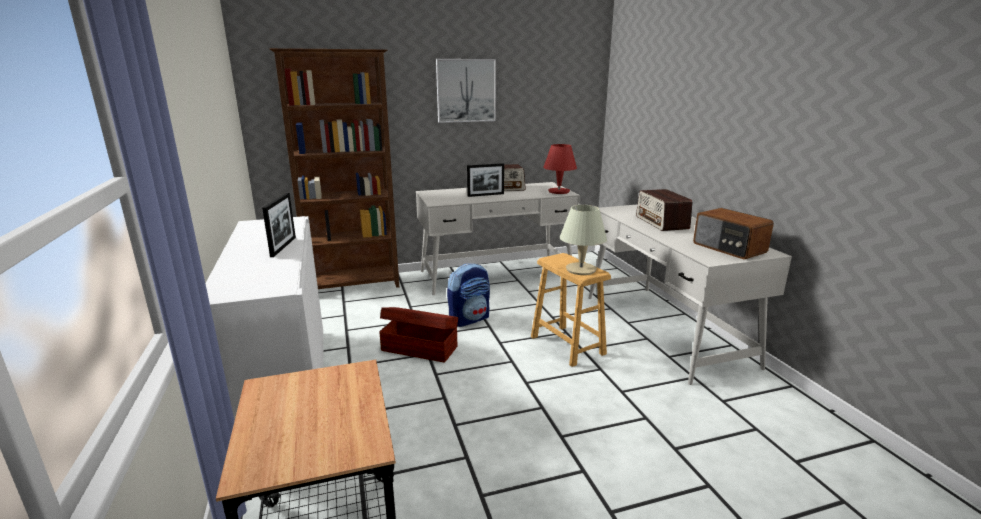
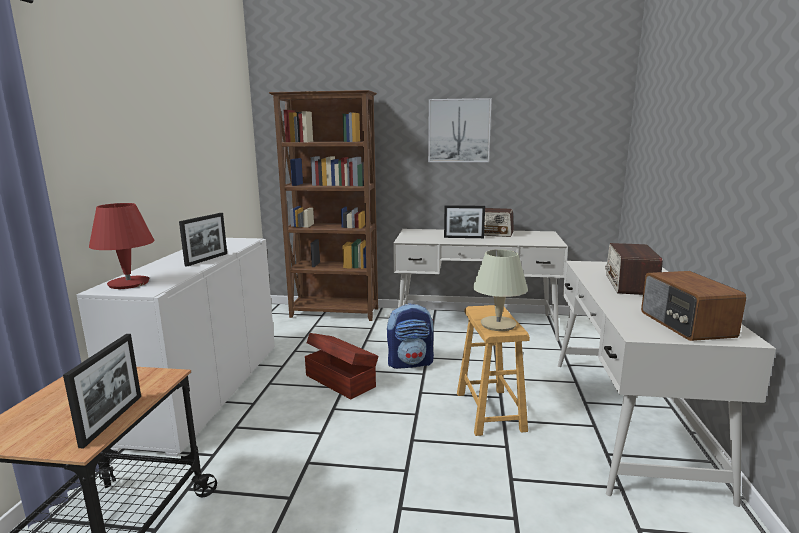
camera: 25 degrees right, 5 degrees down
red table lamp [543,144,577,194] -> red table lamp moved to [89,203,154,289]
none -> picture frame [63,334,141,448]

